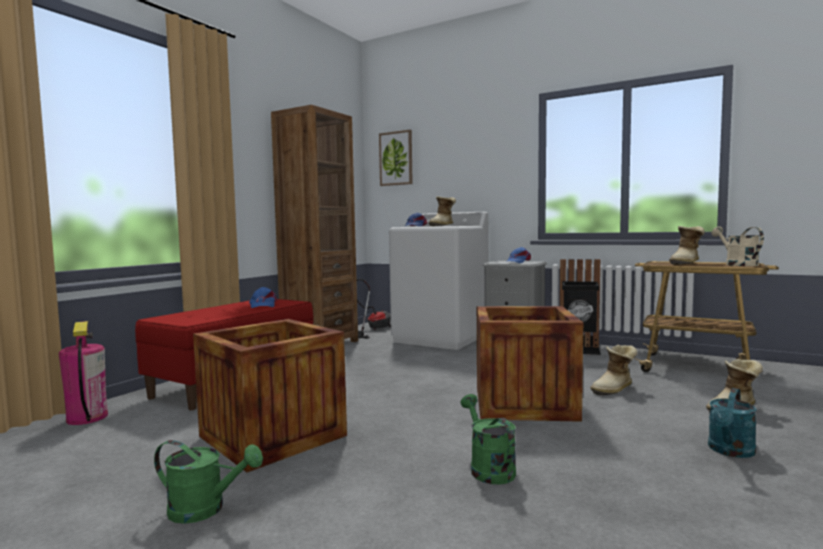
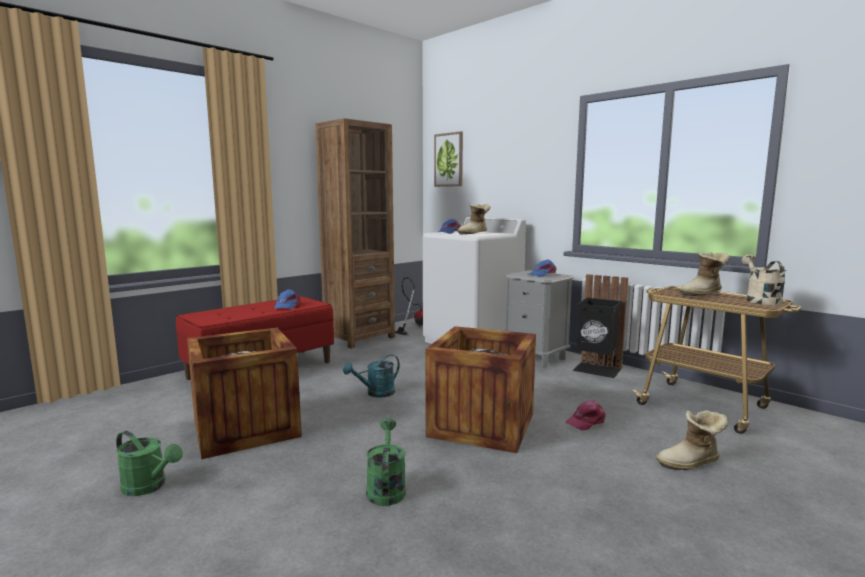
camera: 15 degrees right, 5 degrees up
fire extinguisher [59,321,108,425] -> none
boot [590,345,637,395] -> pink cap [566,401,606,431]
turquoise watering can [708,388,757,458] -> turquoise watering can moved to [343,355,400,398]

